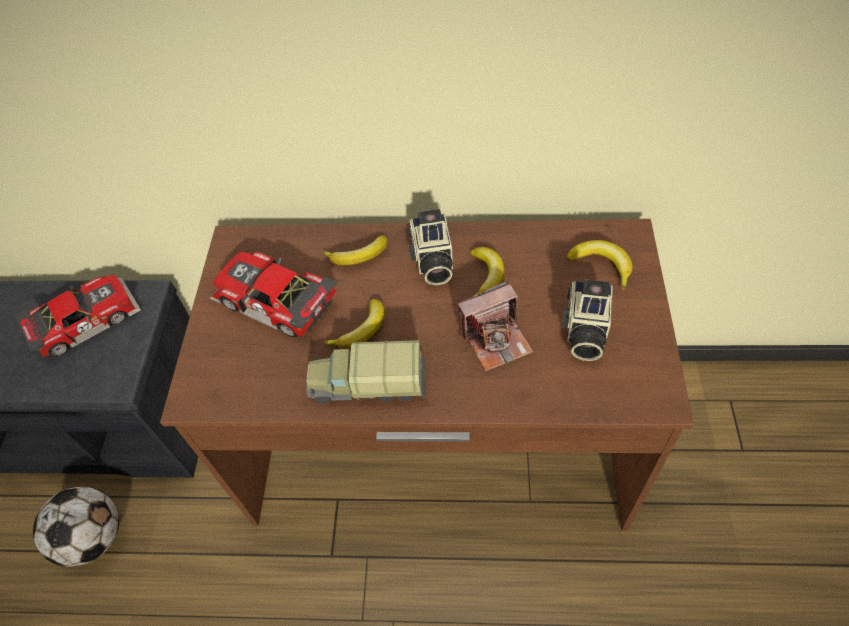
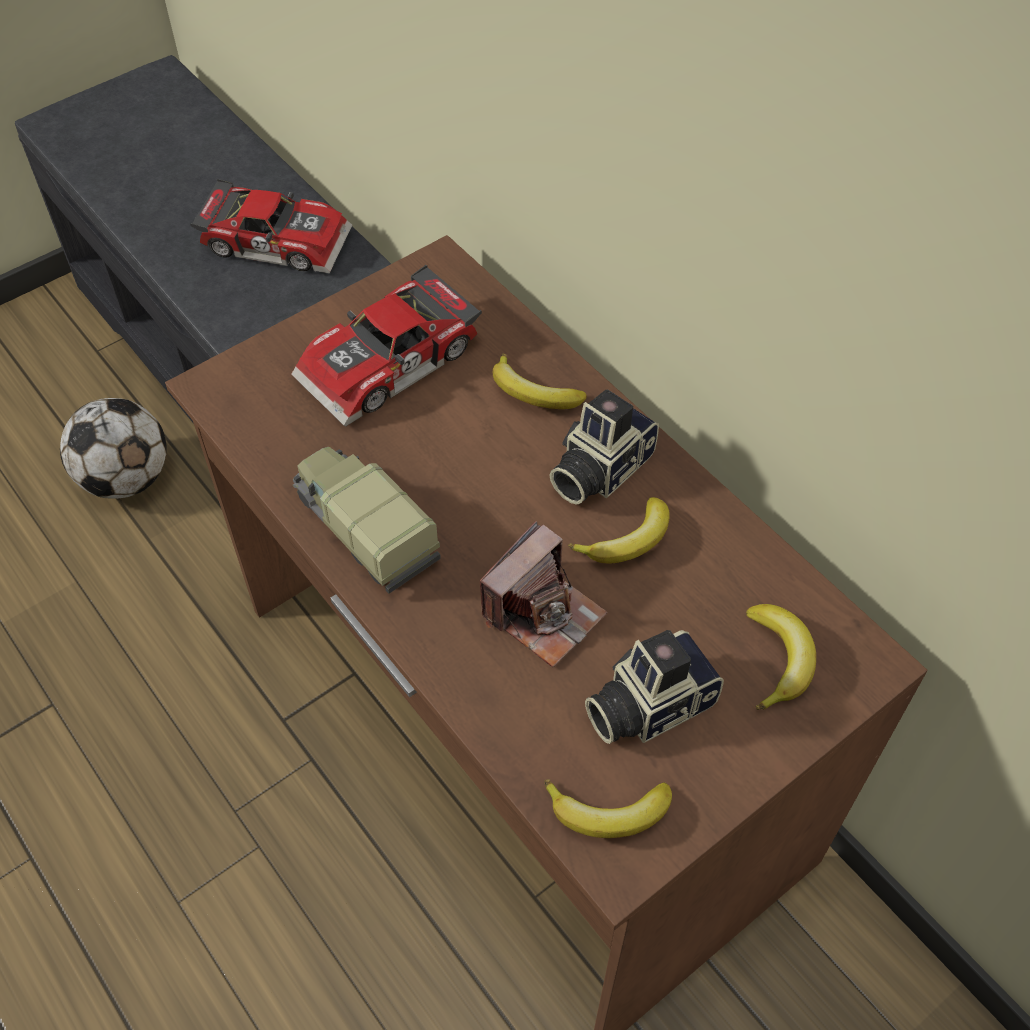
camera: 45 degrees right, 0 degrees up
toy car [210,252,337,337] -> toy car turned 120 degrees counterclockwise [291,265,482,427]
banana [324,299,385,348] -> banana moved to [544,779,672,838]
camera [457,281,533,371] -> camera turned 75 degrees counterclockwise [480,521,608,667]

